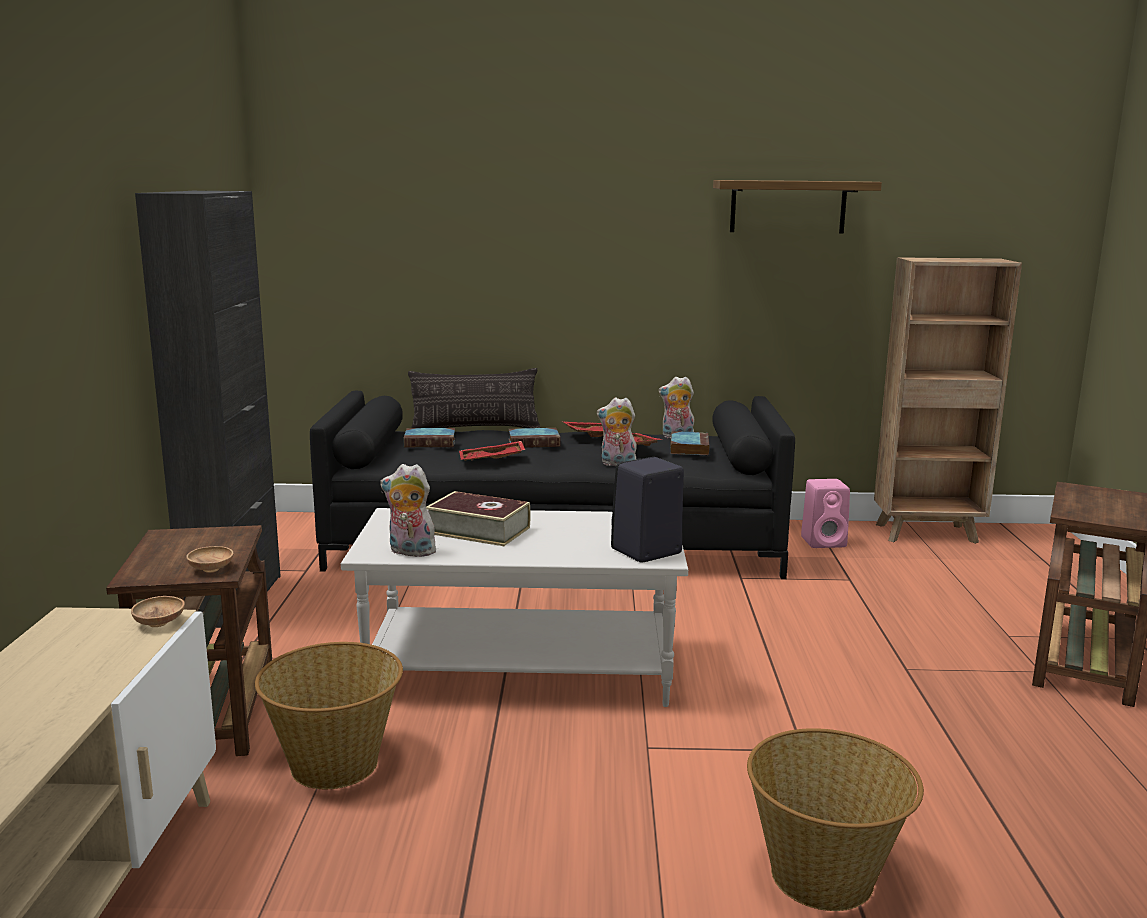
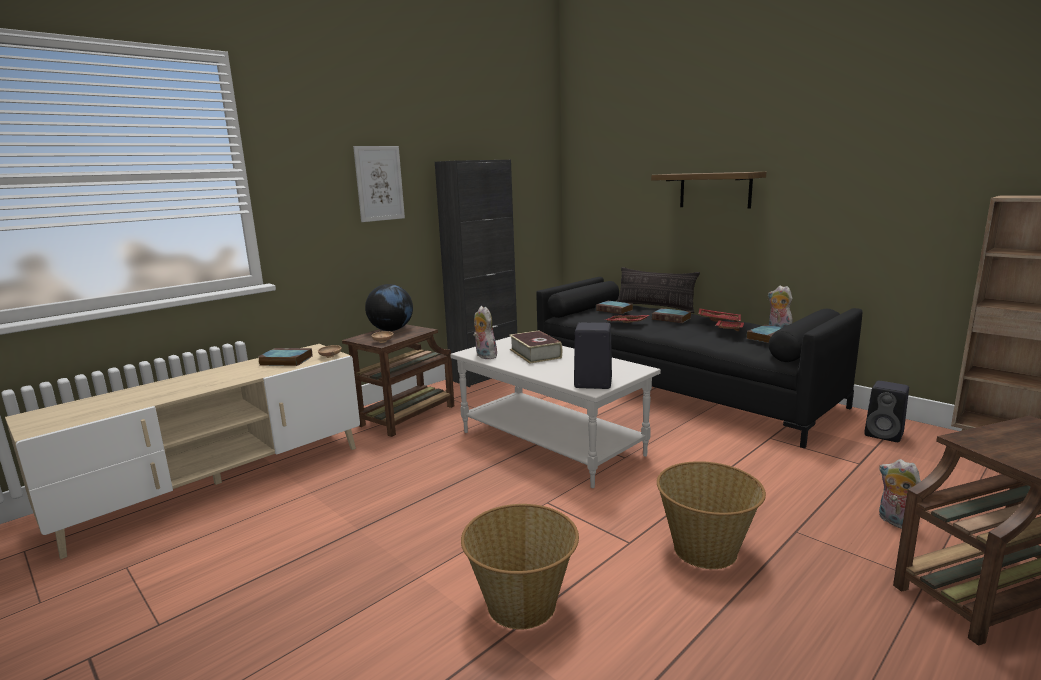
camera: 45 degrees right, 0 degrees up
basket [255,642,403,789] -> basket moved to [657,461,766,569]
plush toy [597,398,637,466] -> plush toy moved to [879,459,921,529]
shelf [713,180,882,234] -> shelf moved to [651,172,766,208]
pink speaker [801,479,850,548] -> black speaker [864,381,909,442]
none -> book [258,348,313,366]
none -> picture [353,146,405,222]
none -> globe [365,284,413,331]

